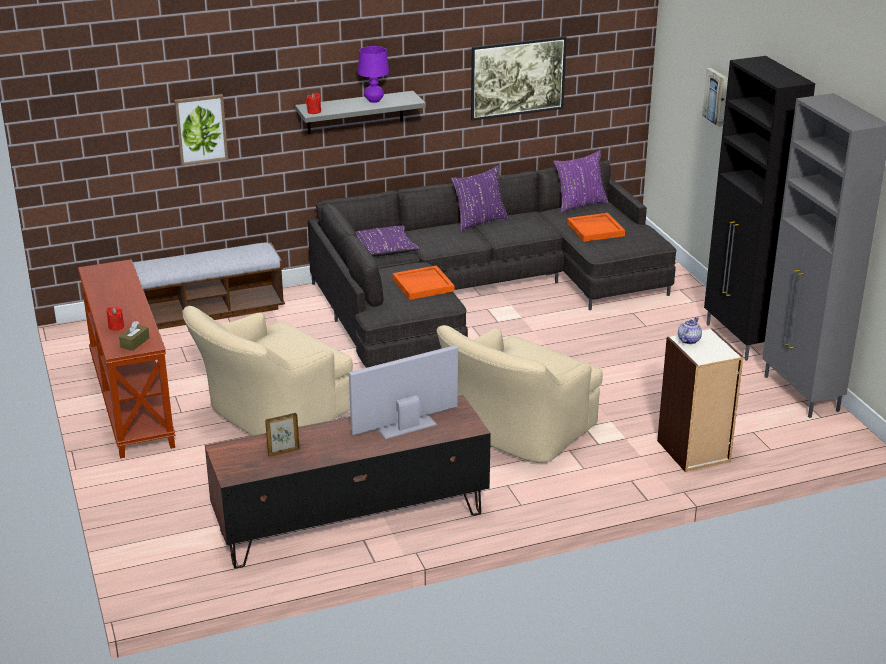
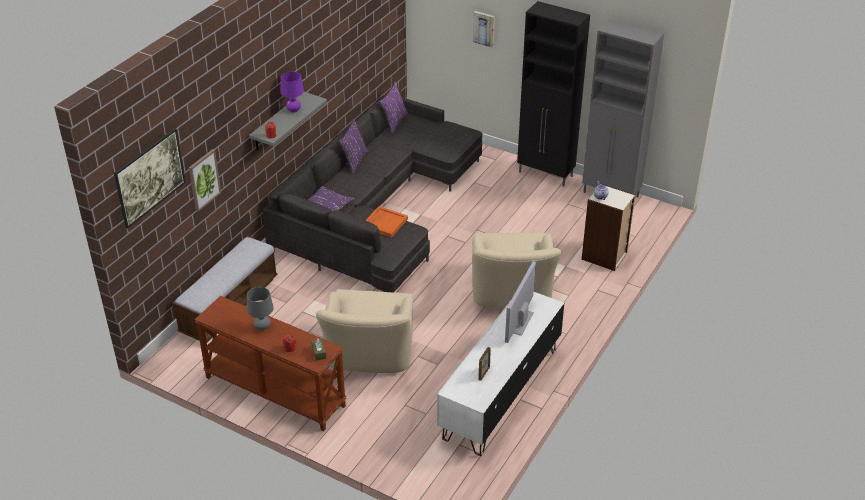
camera: 40 degrees left, 10 degrees up
brown tv stand [205,395,491,569] -> white tv stand [437,292,564,456]
picture [471,36,567,121] -> picture moved to [114,128,186,229]
orange tray [567,213,625,242] -> none
none -> grey table lamp [247,287,274,331]

